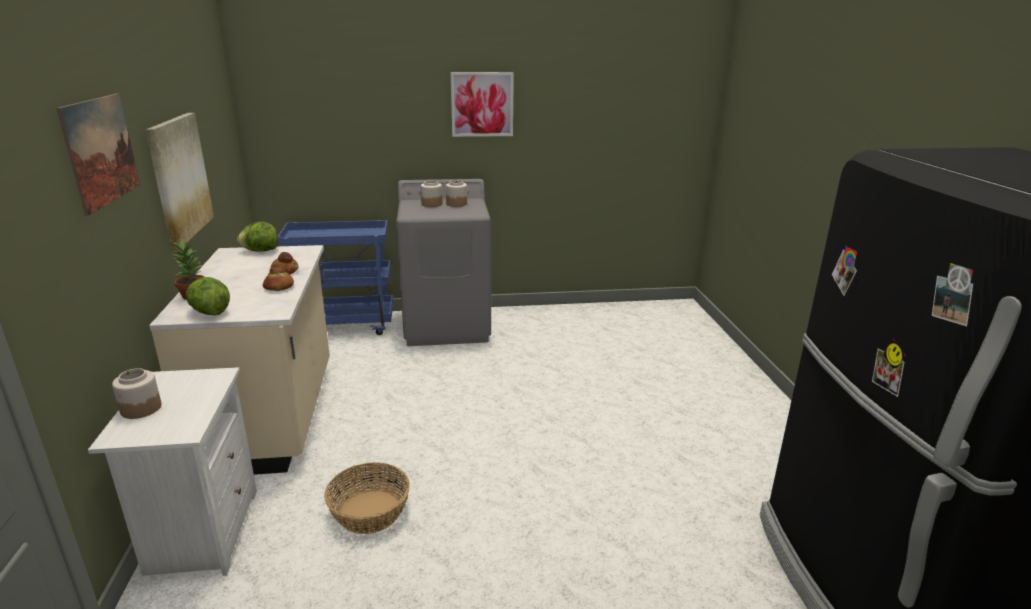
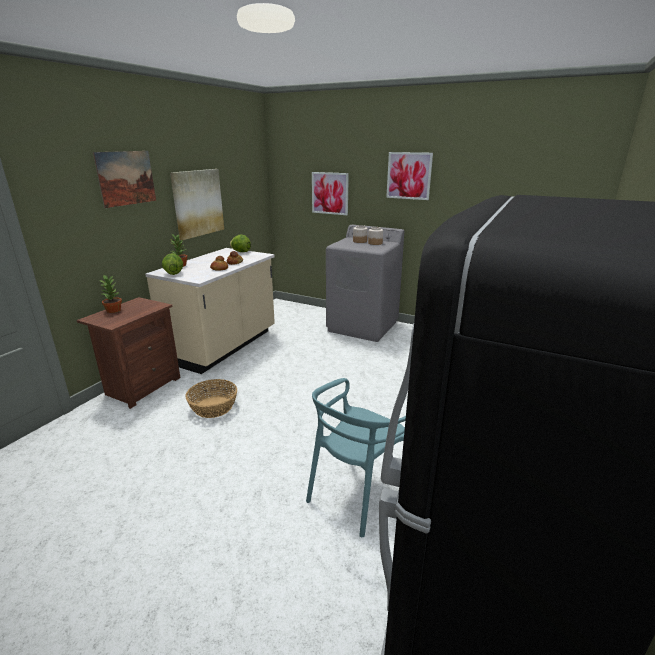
camera: 35 degrees right, 0 degrees up
white nightstand [88,367,257,576] -> brown nightstand [77,297,181,409]
jar [112,368,161,419] -> potted plant [99,275,122,313]
blue cart [277,220,393,335] -> none
none -> turquoise chair [306,378,406,537]
none -> picture [312,172,349,215]

